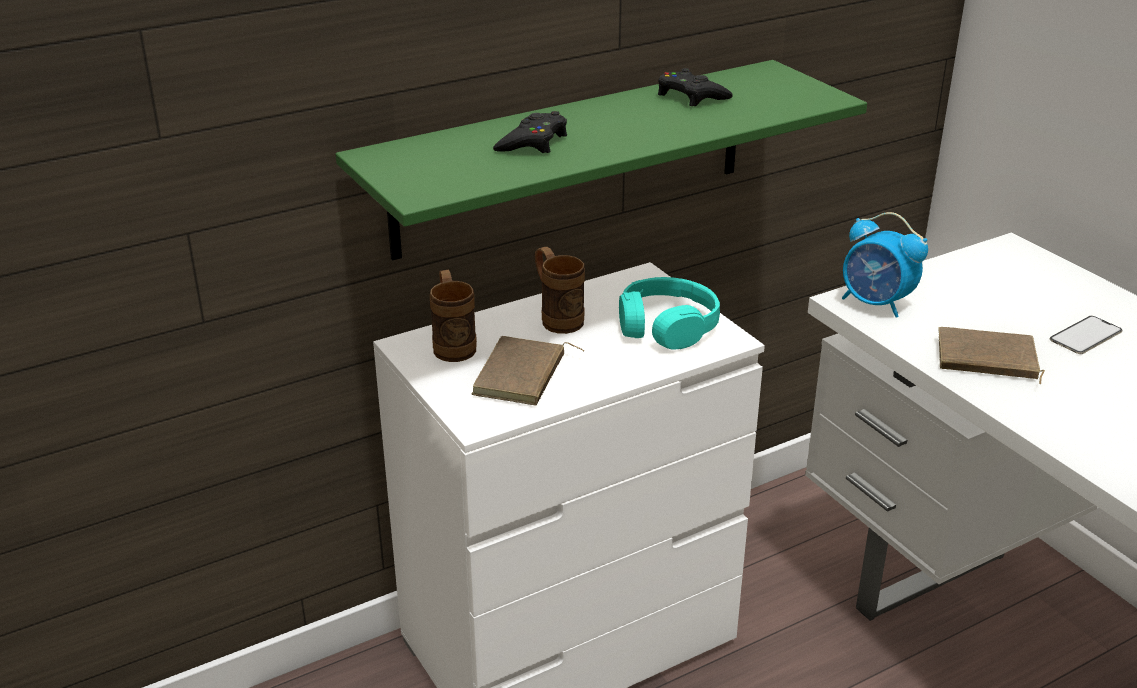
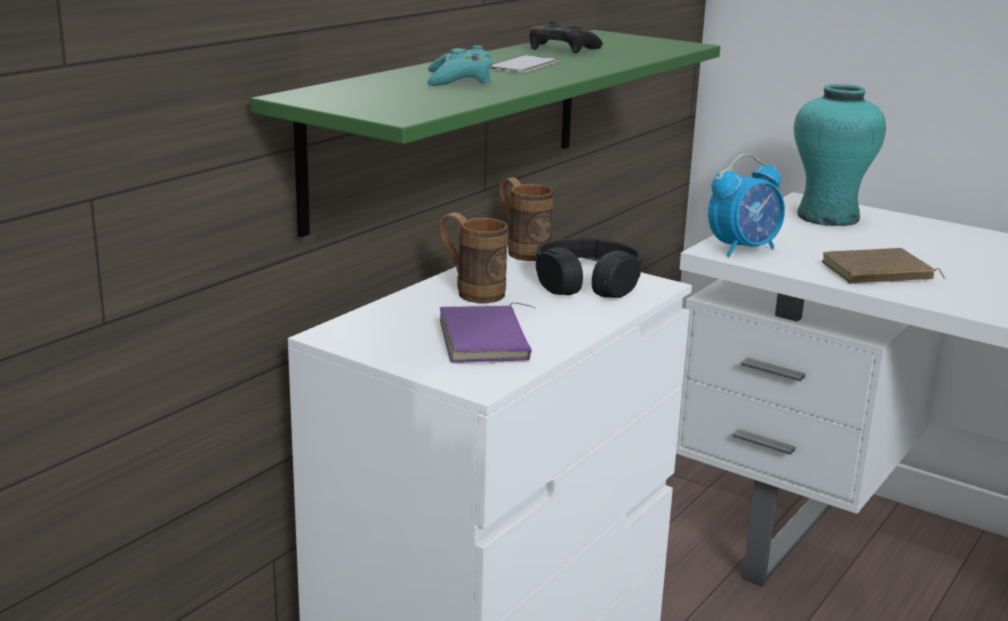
camera: 25 degrees left, 10 degrees down
brown mug [430,270,477,362] -> brown mug moved to [499,177,553,261]
brown book [472,336,585,406] -> purple book [440,303,535,363]
black game controller [493,111,567,153] -> turquoise game controller [427,45,492,86]
turquoise headphones [619,277,720,350] -> black headphones [536,237,642,298]
alarm clock [842,212,928,318] -> alarm clock turned 45 degrees counterclockwise [708,153,785,257]
phone [1050,316,1123,354] -> phone moved to [490,55,559,73]
none -> turquoise vase [794,84,886,226]

